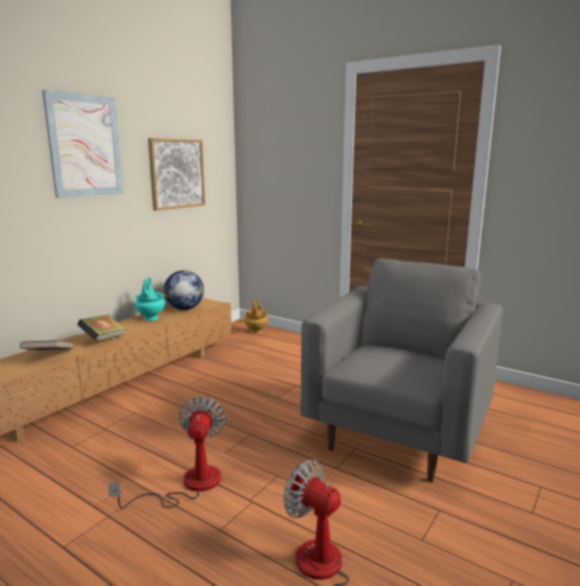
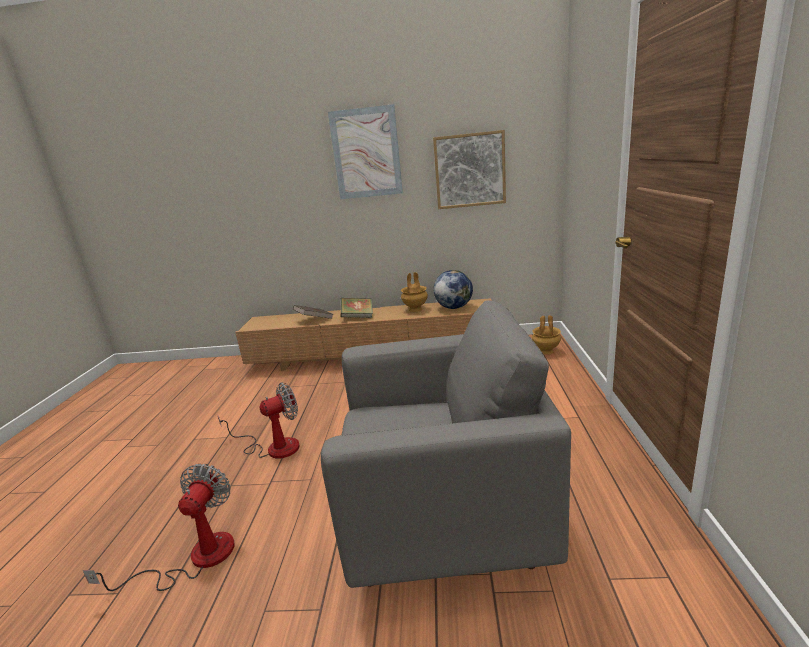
camera: 60 degrees right, 5 degrees up
turquoise vase [135,277,165,321] -> brown vase [401,272,428,312]

